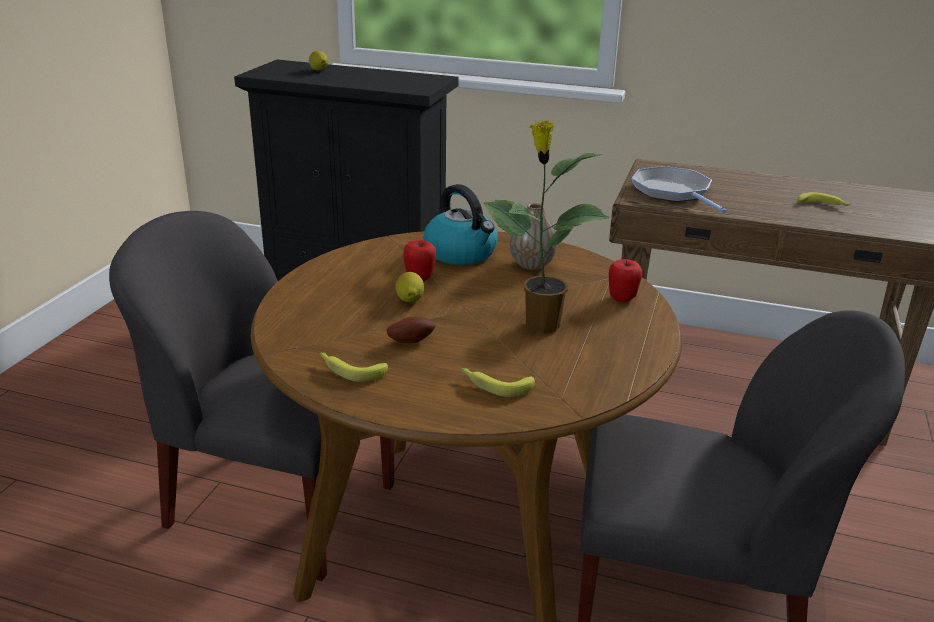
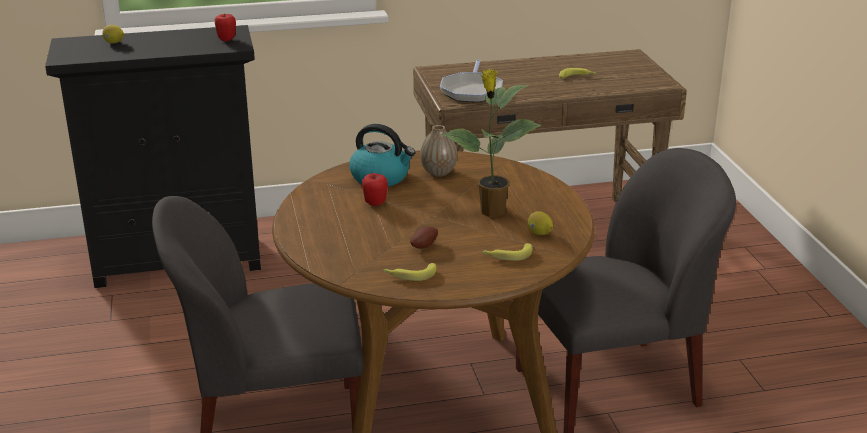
camera: 30 degrees left, 0 degrees up
lemon [395,272,424,302] -> lemon moved to [527,211,553,235]
apple [609,259,642,302] -> apple moved to [215,14,236,41]
frying pan [632,166,727,213] -> frying pan turned 120 degrees counterclockwise [440,60,503,102]

